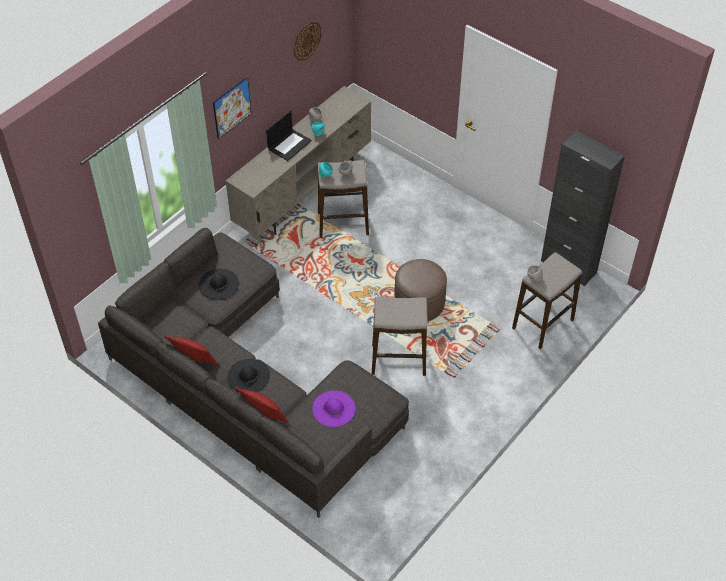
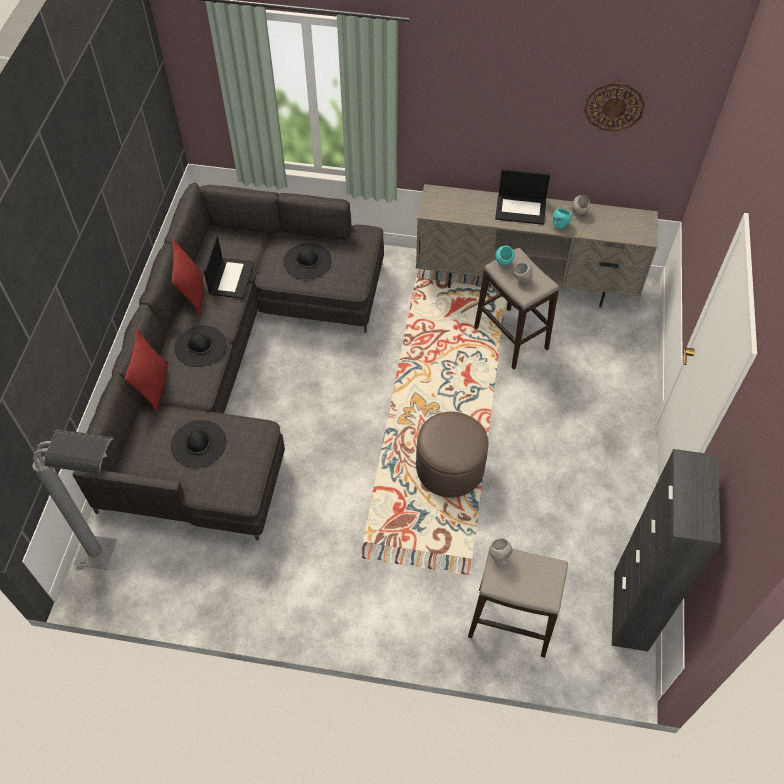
camera: 60 degrees right, 5 degrees up
picture [213,77,252,139] -> none
purple hat [312,390,356,427] -> black hat [171,420,227,468]
stool [372,297,428,376] -> none
none -> grey floor lamp [32,429,117,570]
none -> laptop [204,236,255,299]

